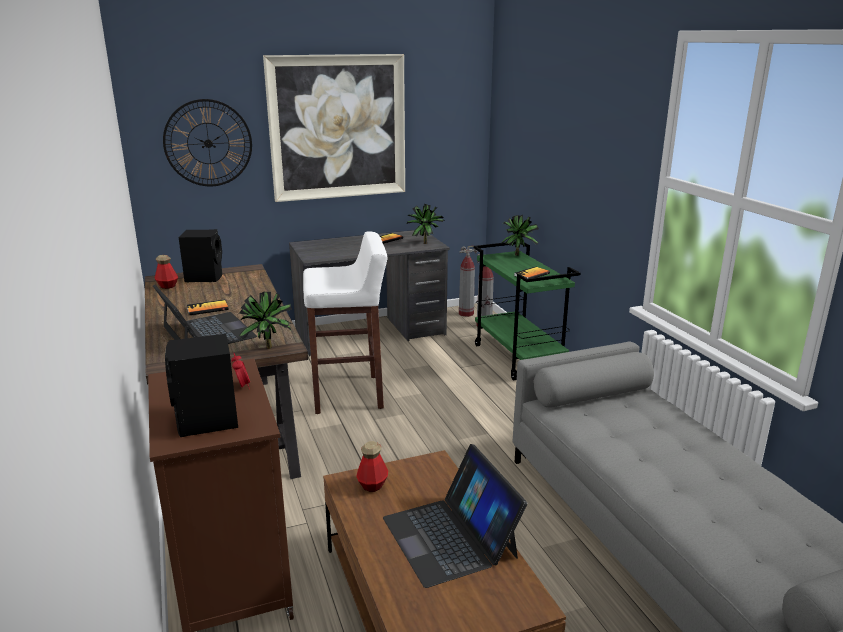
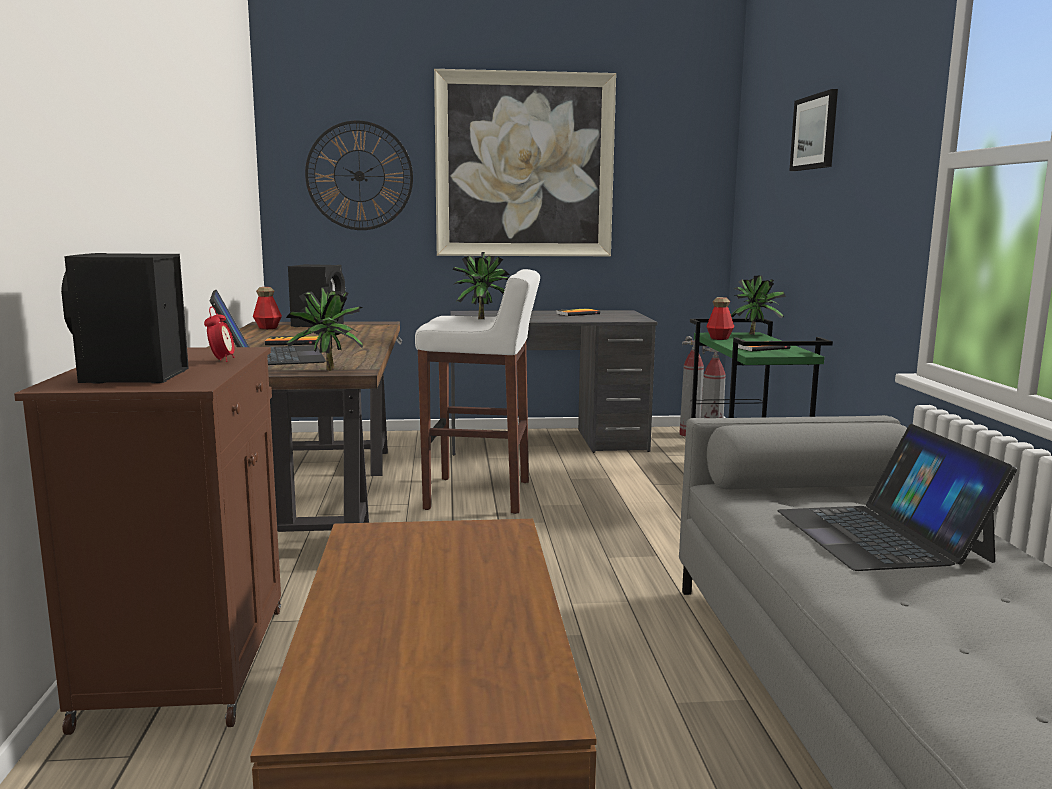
camera: 15 degrees right, 10 degrees down
bottle [356,441,388,492] -> bottle moved to [706,297,734,340]
laptop [383,444,527,588] -> laptop moved to [777,424,1017,571]
potted plant [407,204,444,244] -> potted plant moved to [453,252,509,319]
none -> picture [789,89,838,171]

